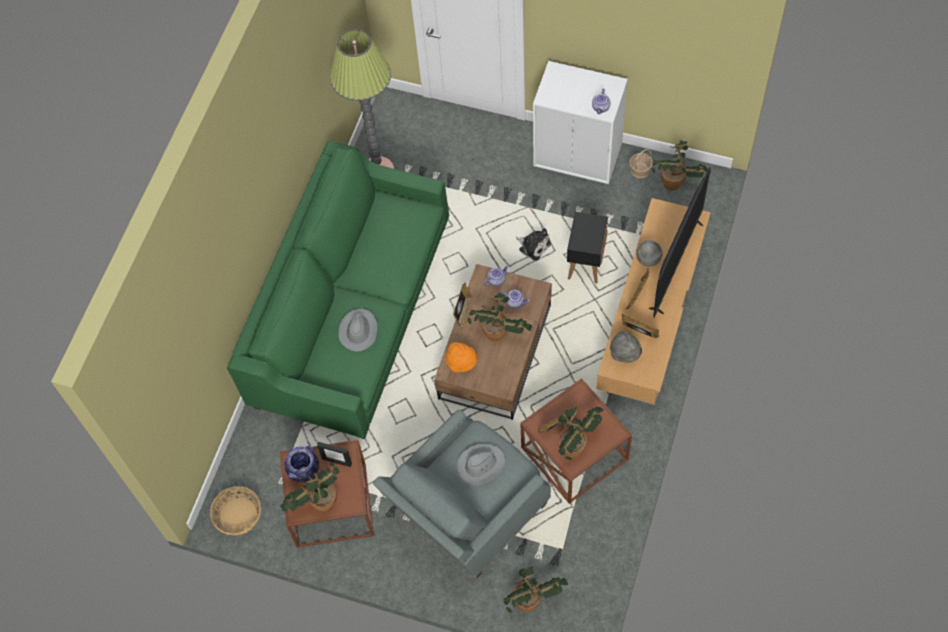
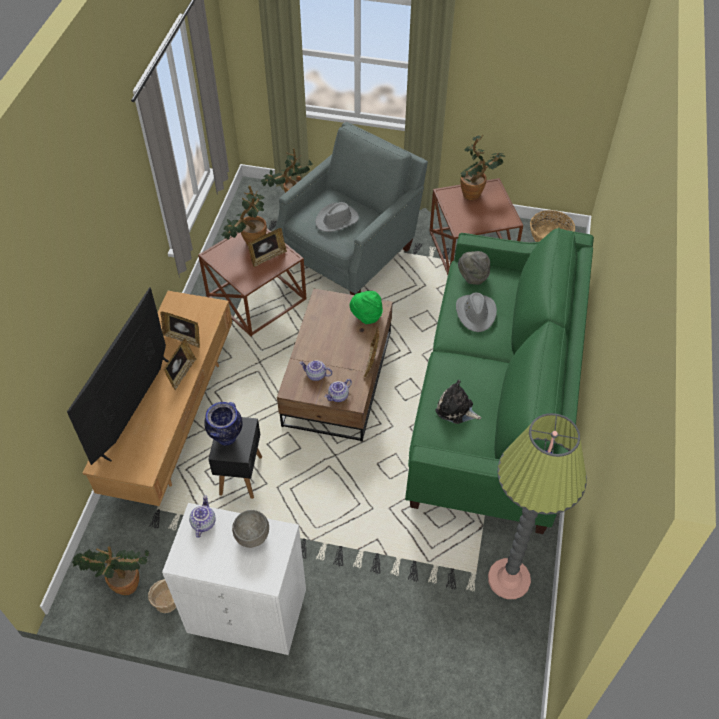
camera: 170 degrees right, 10 degrees down
vase [285,446,319,483] -> vase moved to [204,402,243,446]
picture frame [317,442,352,467] -> none
orange hat [446,342,478,373] -> green hat [350,291,383,324]
potted plant [468,292,532,341] -> none
plush toy [516,228,551,261] -> plush toy moved to [436,380,482,424]
grey hat [610,331,642,363] -> grey hat moved to [458,251,490,285]
grey bowl [636,240,663,267] -> grey bowl moved to [232,510,269,548]

